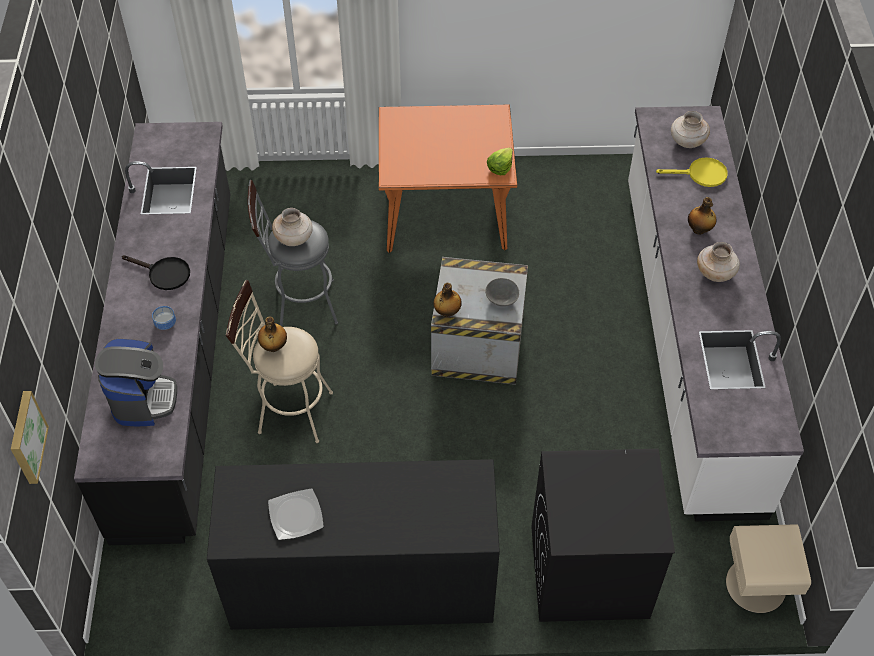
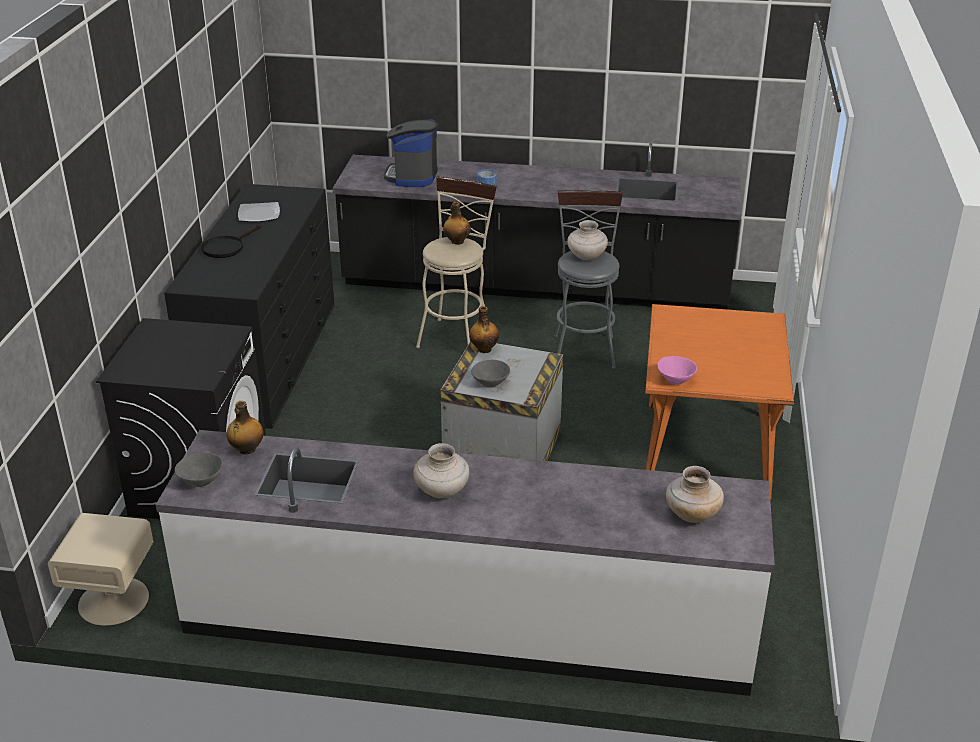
camera: 100 degrees right, 20 degrees down
picture [11,391,49,484] -> none
coffee machine [95,339,177,426] -> coffee machine turned 90 degrees clockwise [384,119,438,187]
black frying pan [122,255,190,290] -> black frying pan moved to [201,224,261,258]
lettuce [487,148,513,175] -> pink bowl [658,356,697,385]
yellow frying pan [656,157,728,187] -> none
bottle [688,197,716,235] -> bottle moved to [227,401,264,455]
none -> grey bowl [175,452,223,487]

